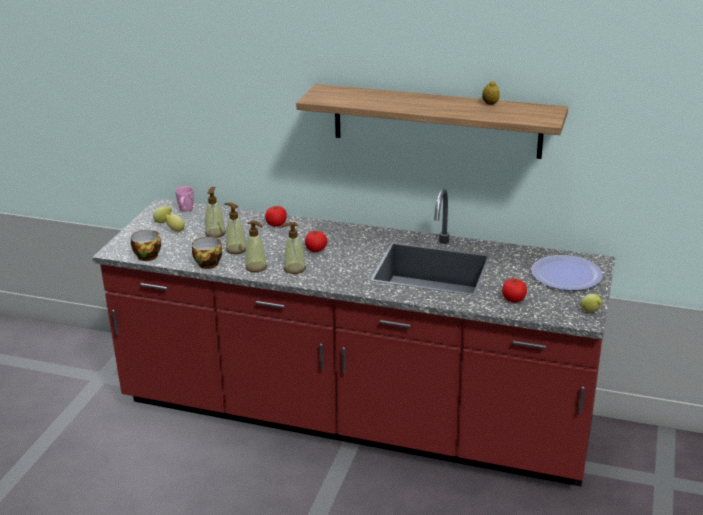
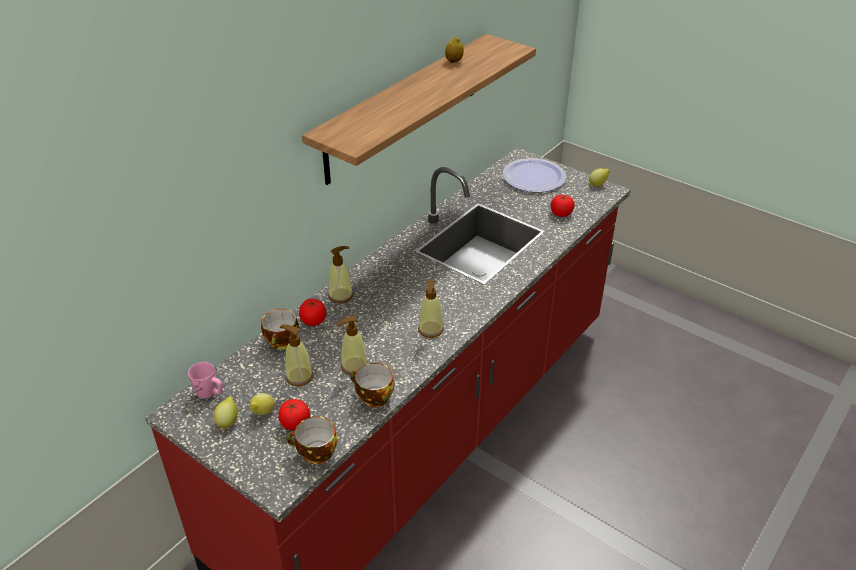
camera: 70 degrees left, 10 degrees up
soap dispenser [245,220,267,272] -> soap dispenser moved to [328,246,353,303]
tomato [305,231,327,252] -> tomato moved to [278,399,310,430]
none -> cup [261,309,299,350]

